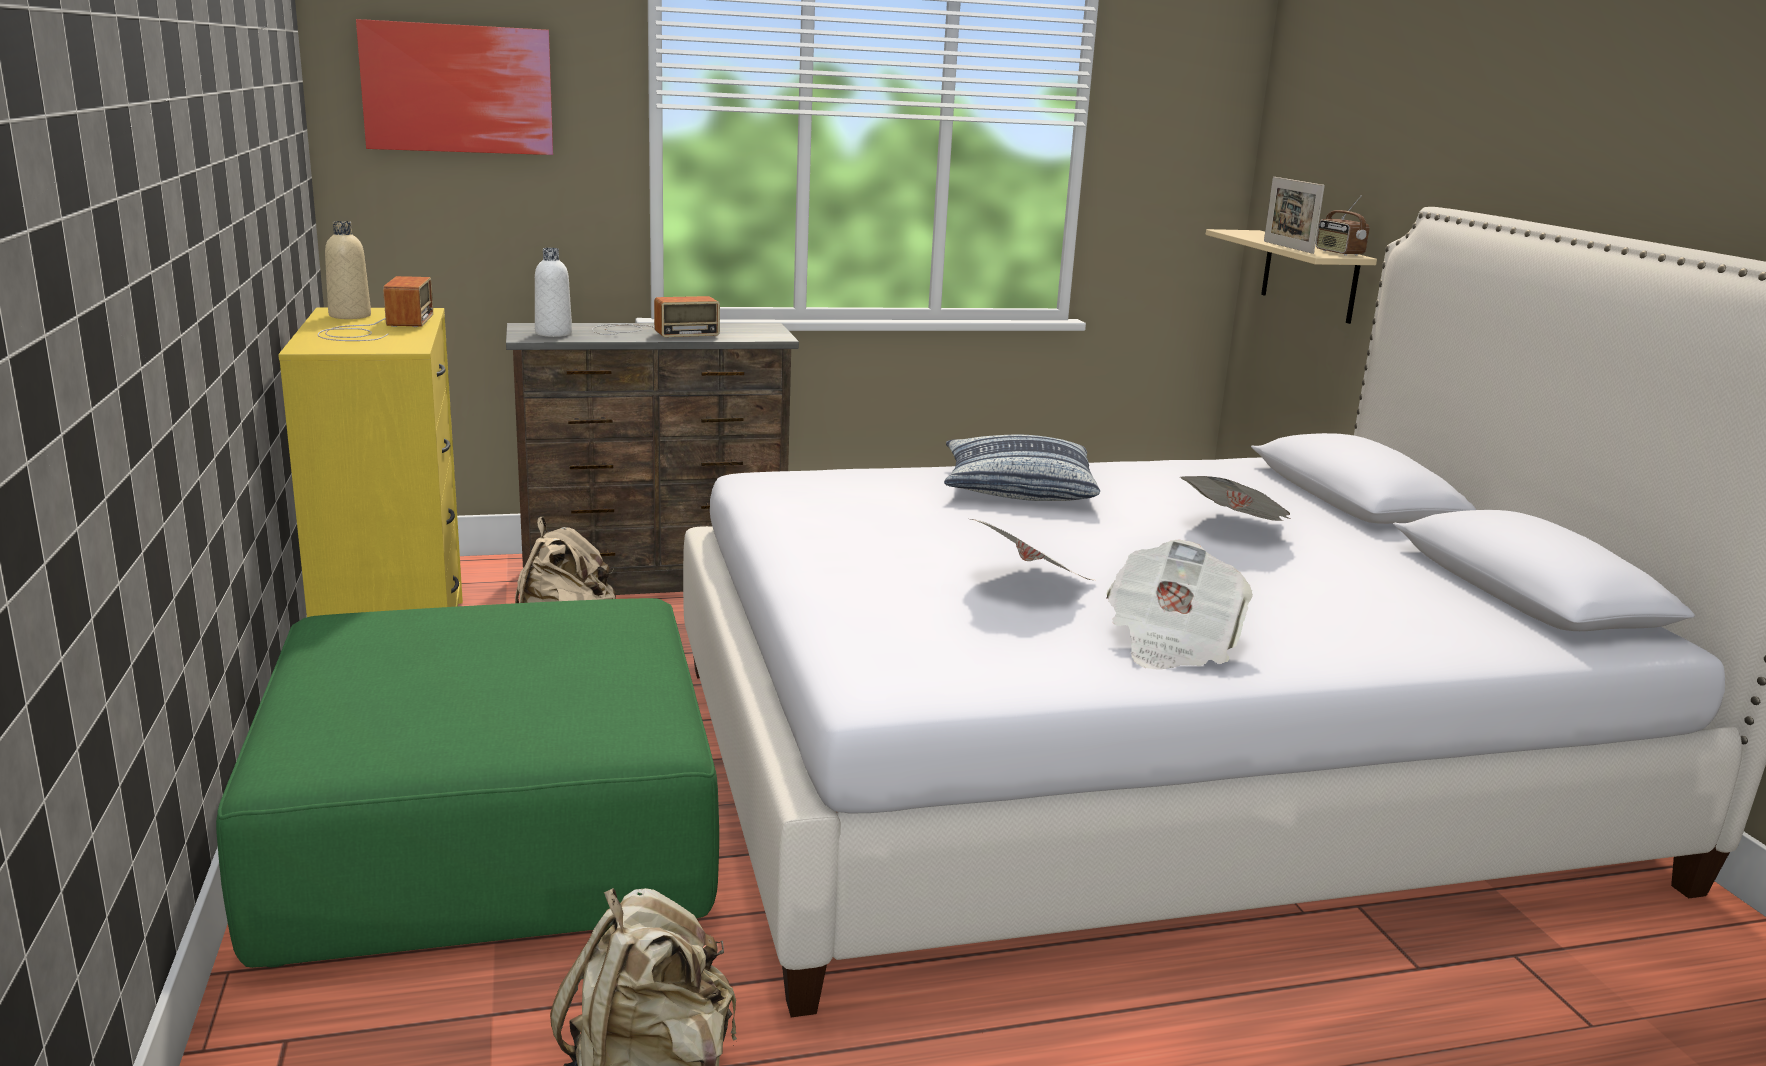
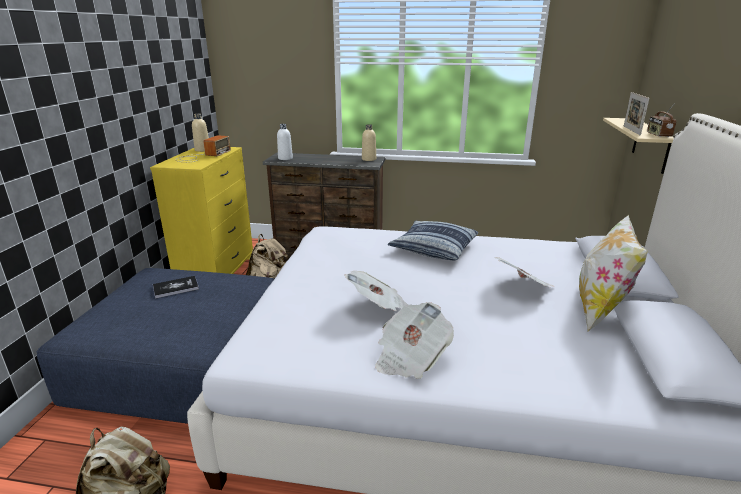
camera: 25 degrees right, 5 degrees up
green ottoman [216,598,719,968] -> blue ottoman [37,268,274,424]
picture [356,19,553,155] -> none
radio [592,296,720,338] -> none
none -> book [153,276,199,299]
none -> beige bottle [362,124,376,161]
none -> pillow [579,214,648,332]

